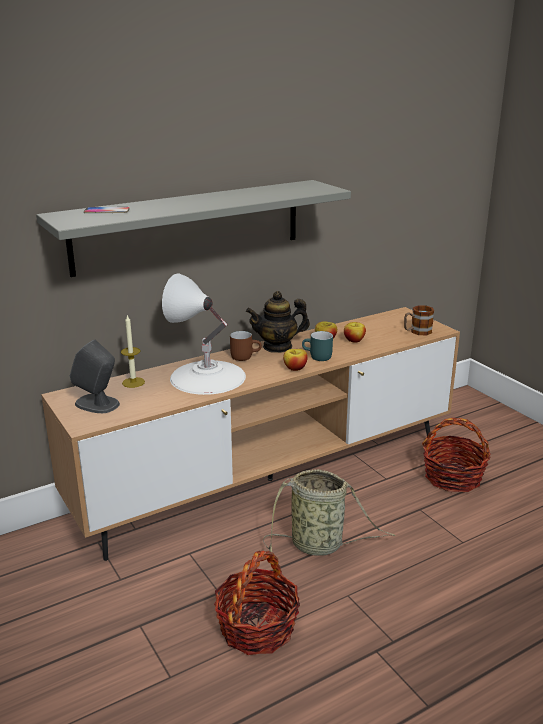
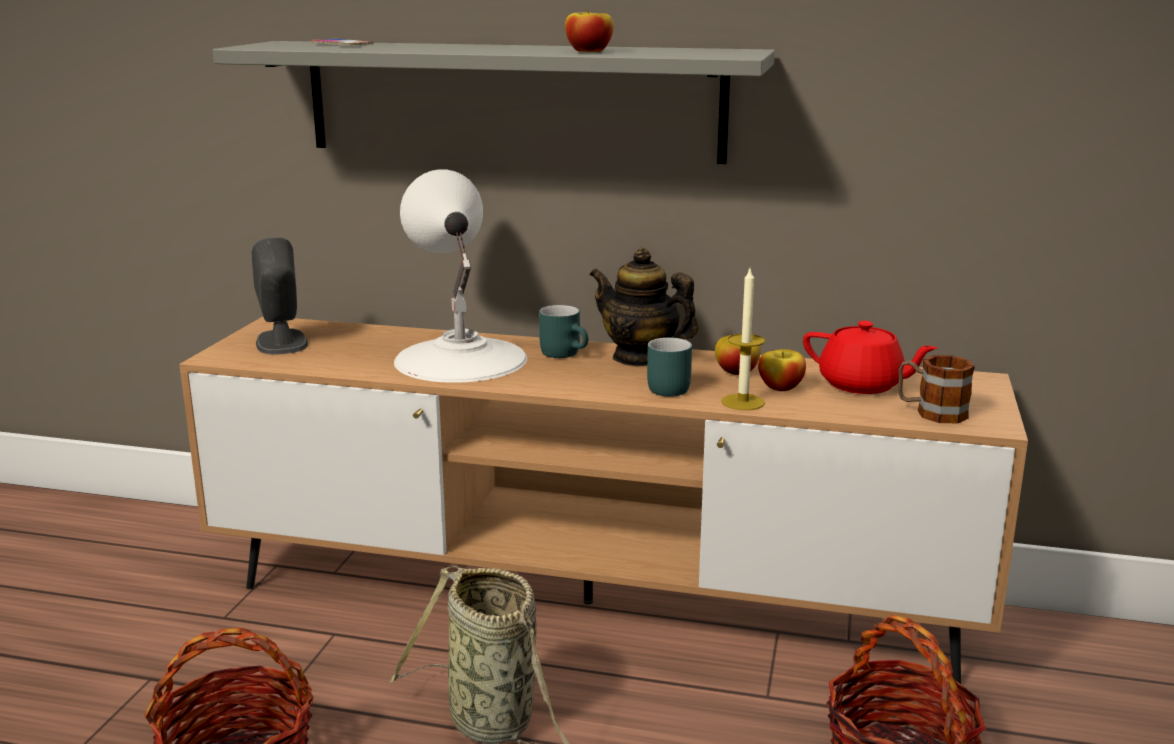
camera: 45 degrees right, 5 degrees down
candle [121,315,145,388] -> candle moved to [722,269,765,410]
brown mug [230,331,262,361] -> turquoise mug [539,305,588,358]
apple [283,349,308,371] -> apple moved to [565,10,614,52]
none -> red teapot [803,321,937,394]

